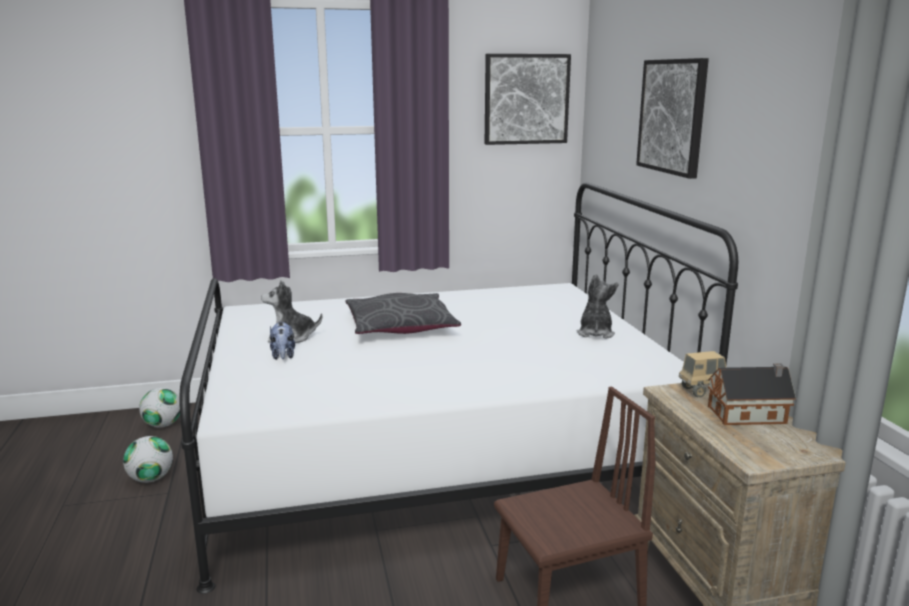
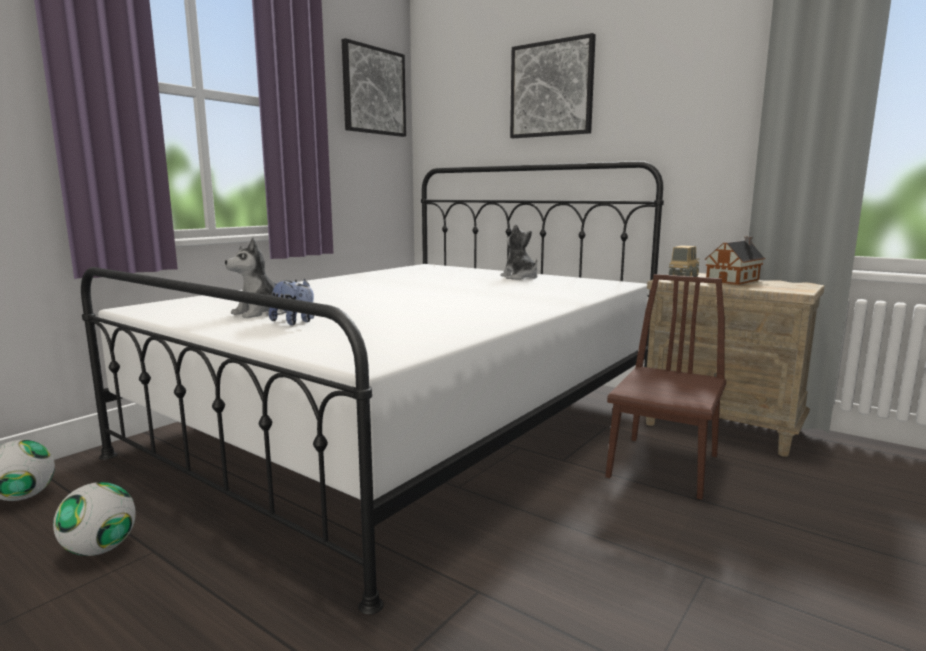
camera: 40 degrees left, 5 degrees down
grey pillow [345,293,461,334] -> none

